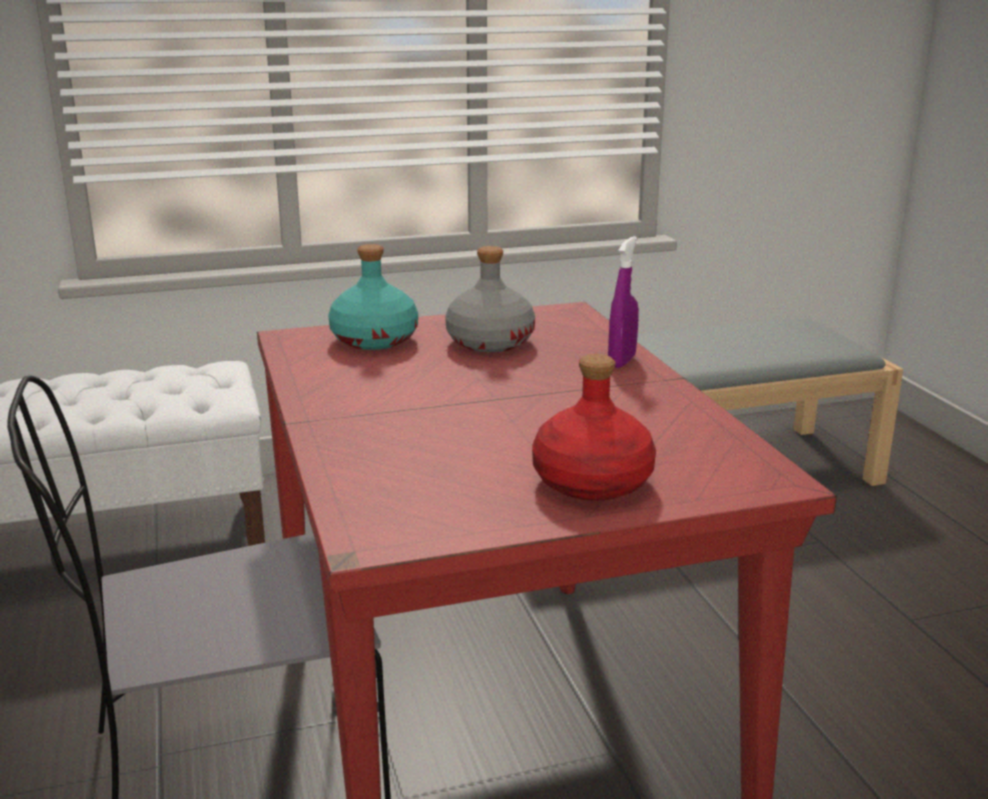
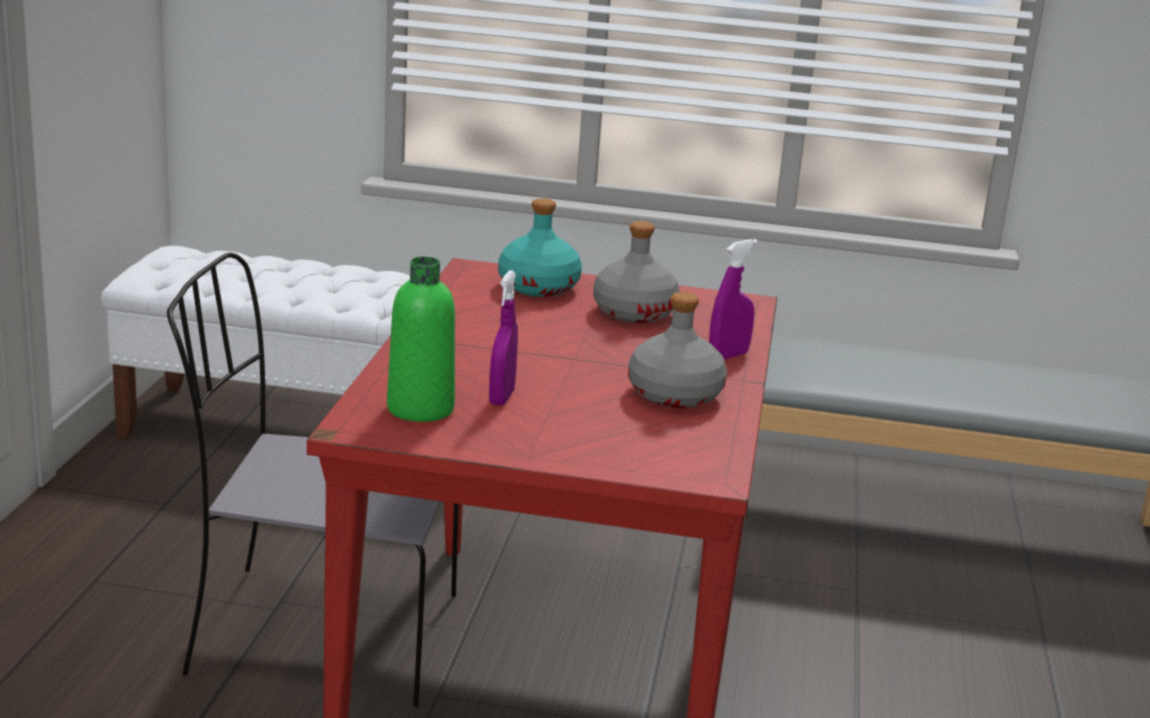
camera: 25 degrees right, 0 degrees up
red bottle [532,354,656,501] -> none
none -> green bottle [387,257,455,422]
none -> purple spray bottle [489,270,518,406]
none -> grey bottle [628,292,727,408]

